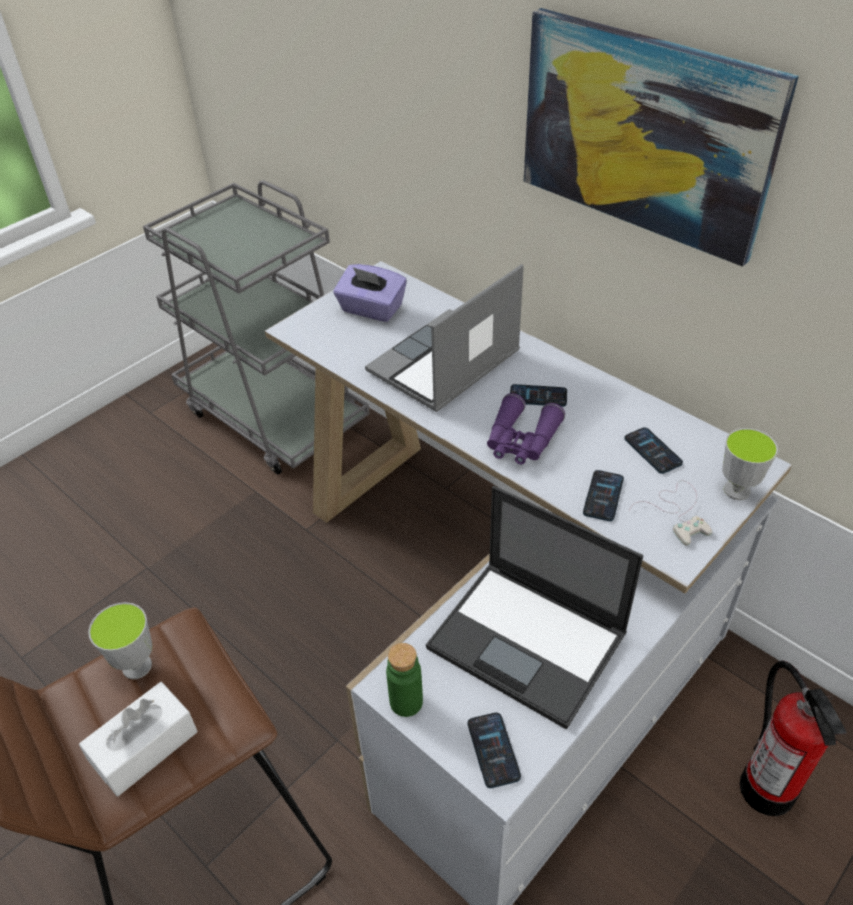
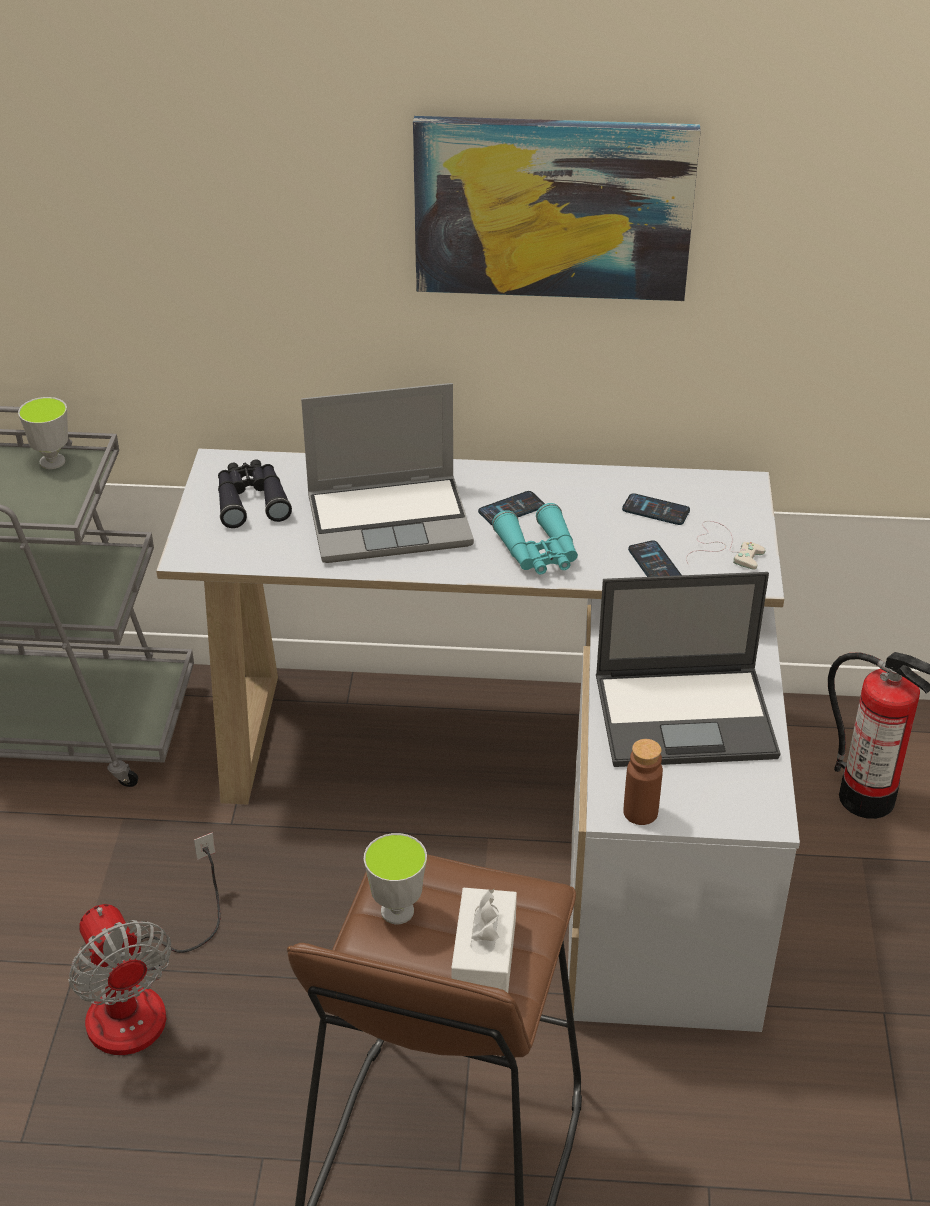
camera: 40 degrees left, 5 degrees down
purple tissue box [333,264,407,322] -> black binoculars [218,459,292,528]
laptop [365,264,524,412] -> laptop turned 105 degrees counterclockwise [301,383,474,563]
green bottle [386,643,423,717] -> brown bottle [623,739,663,825]
phone [468,712,521,788] -> none
purple binoculars [487,393,565,464] -> turquoise binoculars [492,503,578,575]
cup [722,428,778,500] -> cup moved to [18,397,68,469]
none -> fan [68,832,220,1055]

